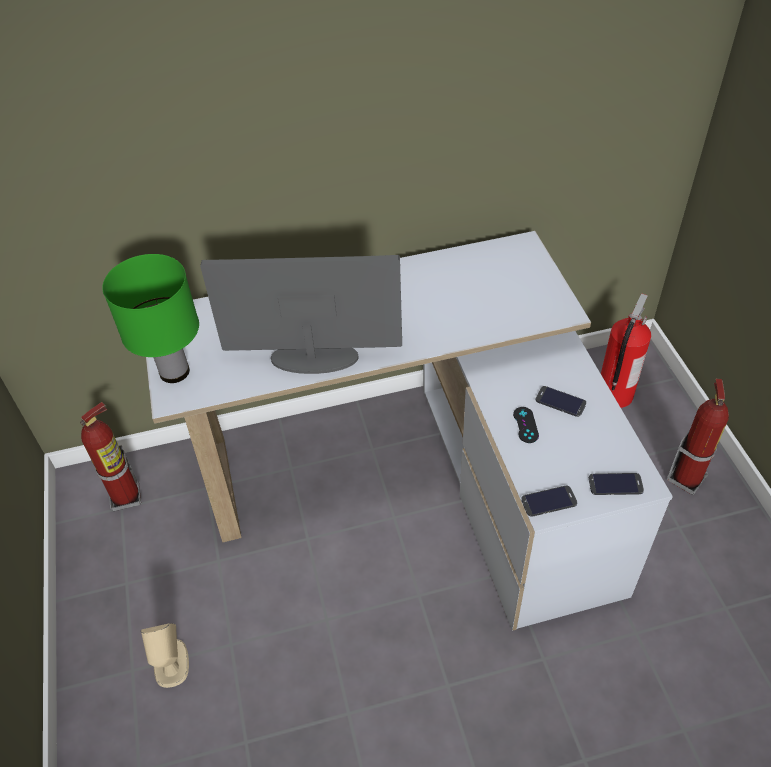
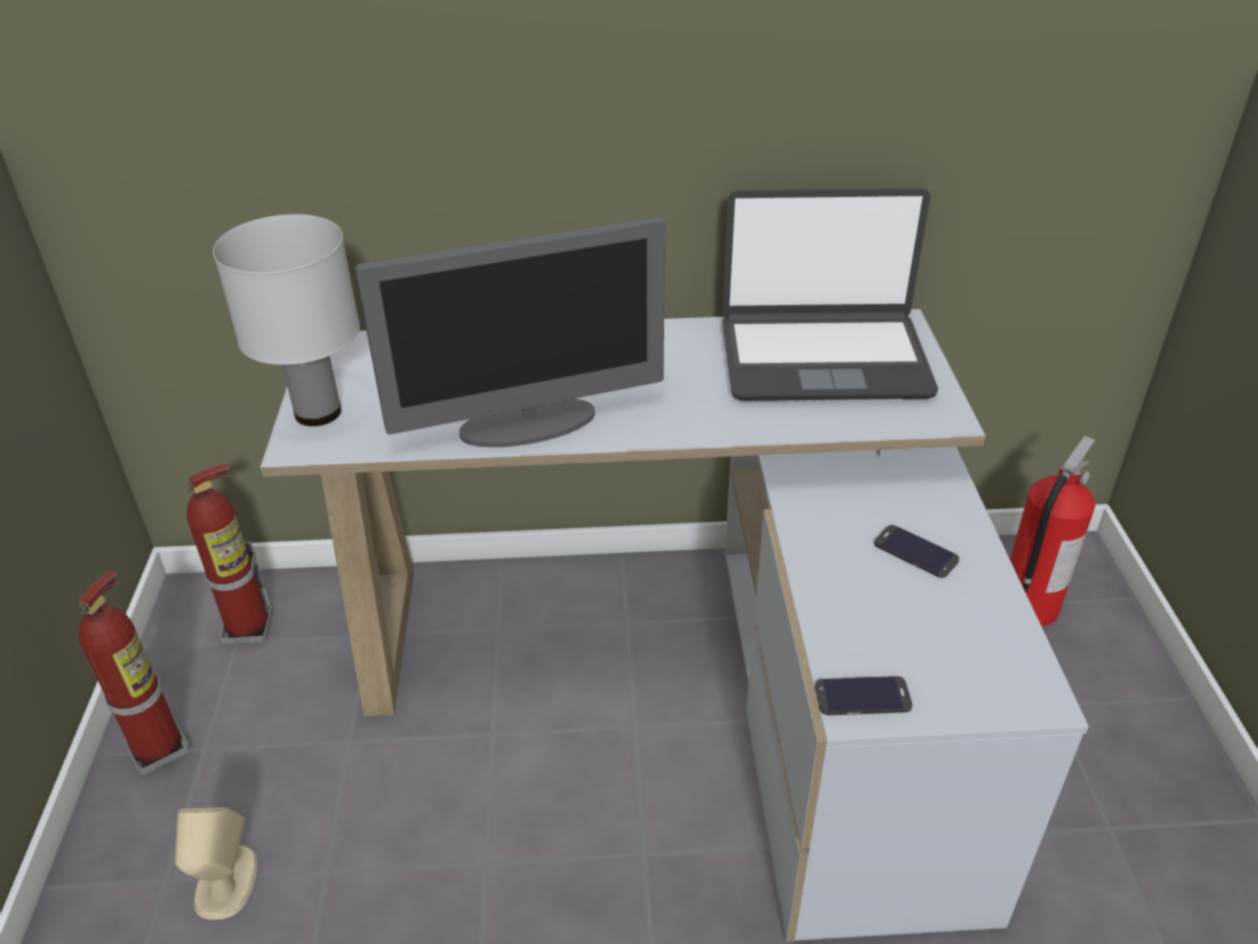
camera: 10 degrees right, 10 degrees down
green table lamp [102,254,199,383] -> white table lamp [213,214,360,426]
monitor [200,255,402,374] -> monitor turned 150 degrees clockwise [355,217,665,447]
black game controller [513,407,539,443] -> none
phone [589,473,644,495] -> none
fire extinguisher [667,379,729,495] -> fire extinguisher moved to [78,571,190,775]
none -> laptop [722,188,938,401]

